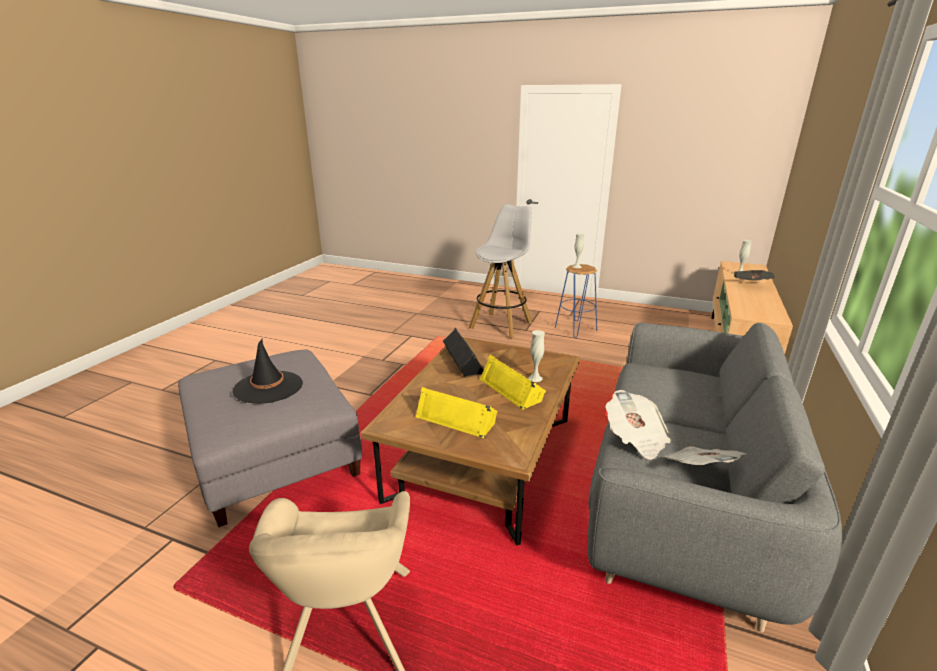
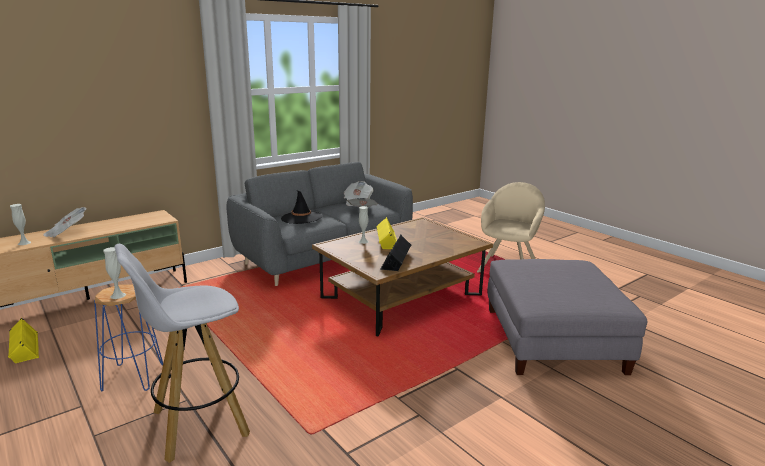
camera: 150 degrees left, 5 degrees down
black hat [232,339,303,404] -> black hat moved to [281,190,322,224]
yellow speaker [416,387,497,438] -> yellow speaker moved to [8,318,39,363]

